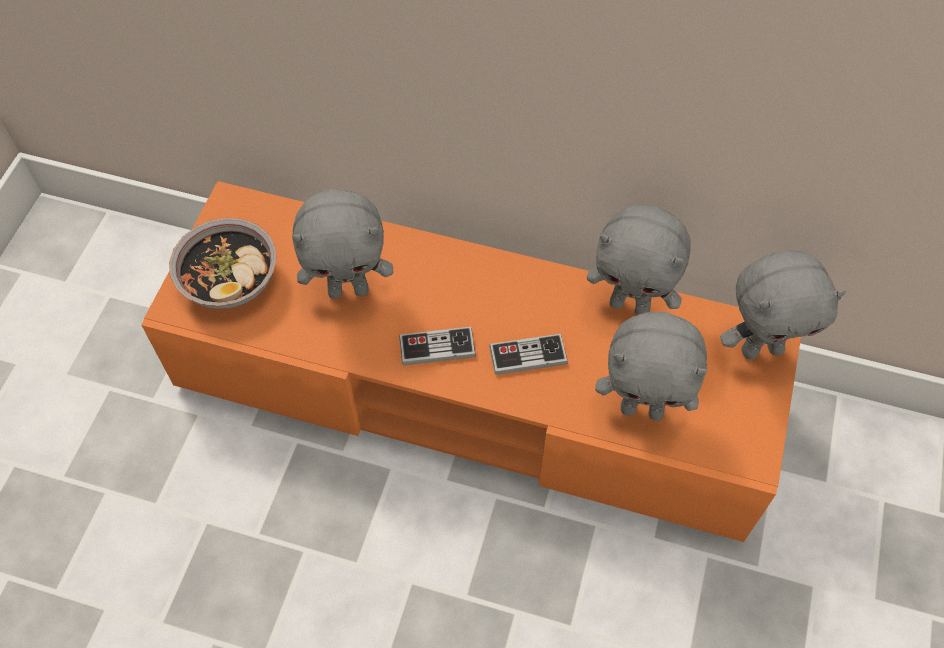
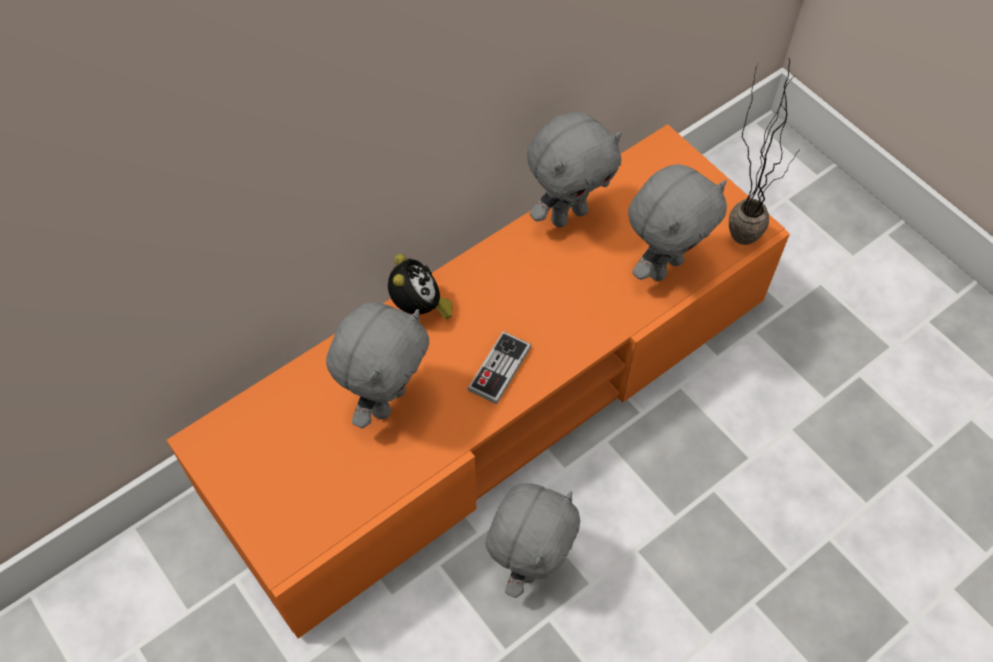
camera: 55 degrees left, 0 degrees up
bowl [169,218,277,309] -> none
game controller [489,334,568,375] -> none
grey plush toy [720,250,846,360] -> grey plush toy moved to [486,483,580,598]
none -> alarm clock [388,254,452,319]
none -> potted plant [729,58,797,245]

